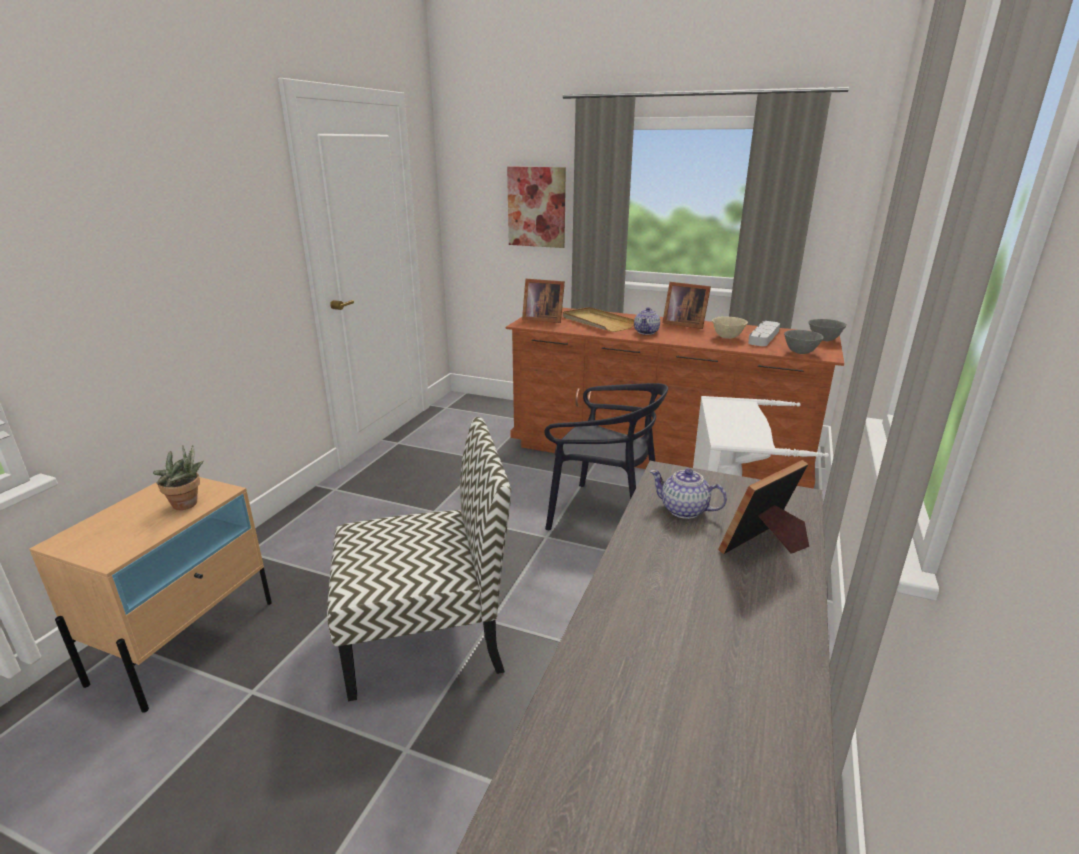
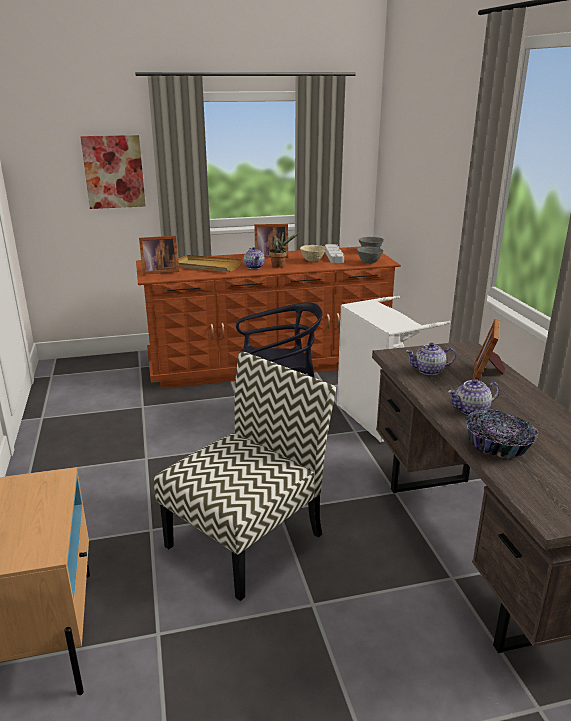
camera: 35 degrees left, 0 degrees up
potted plant [153,445,204,510] -> potted plant moved to [269,233,299,267]
none -> teapot [448,379,500,415]
none -> bowl [465,409,539,458]

